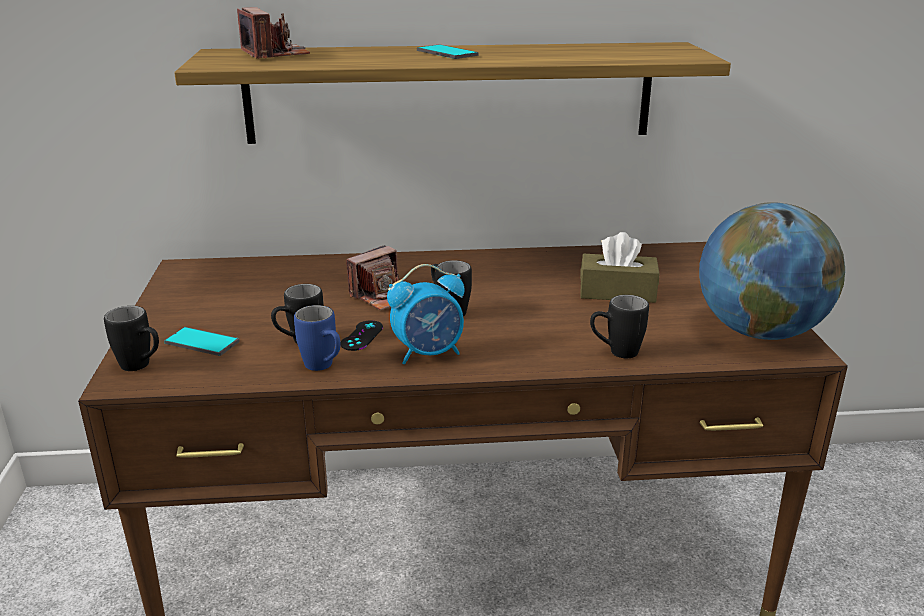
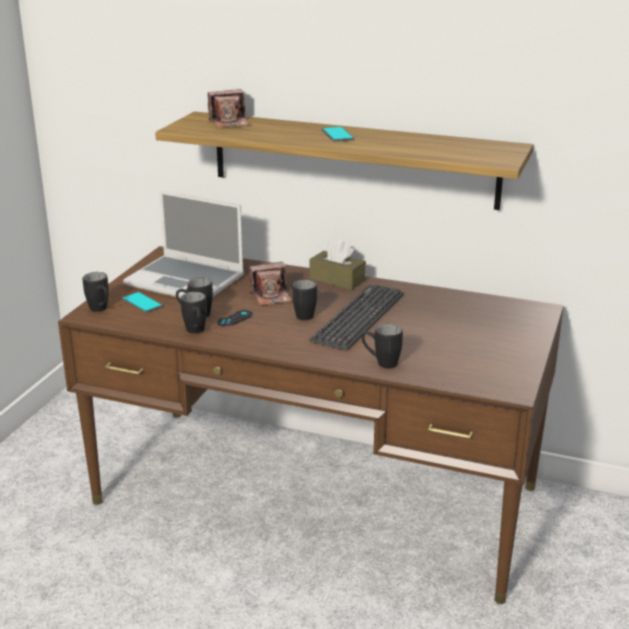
camera: 25 degrees right, 0 degrees up
camera [237,7,310,59] -> camera turned 75 degrees clockwise [208,89,250,128]
blue mug [294,305,341,371] -> black mug [181,292,207,334]
alarm clock [387,264,465,364] -> none
brown tissue box [580,232,659,303] -> brown tissue box moved to [310,239,366,290]
globe [699,202,845,340] -> none
none -> laptop [123,190,244,298]
none -> keyboard [309,285,404,350]

